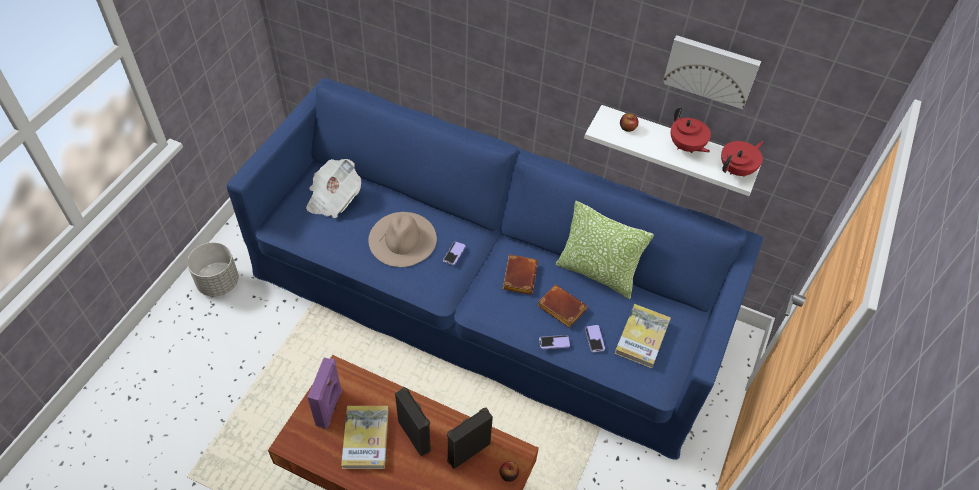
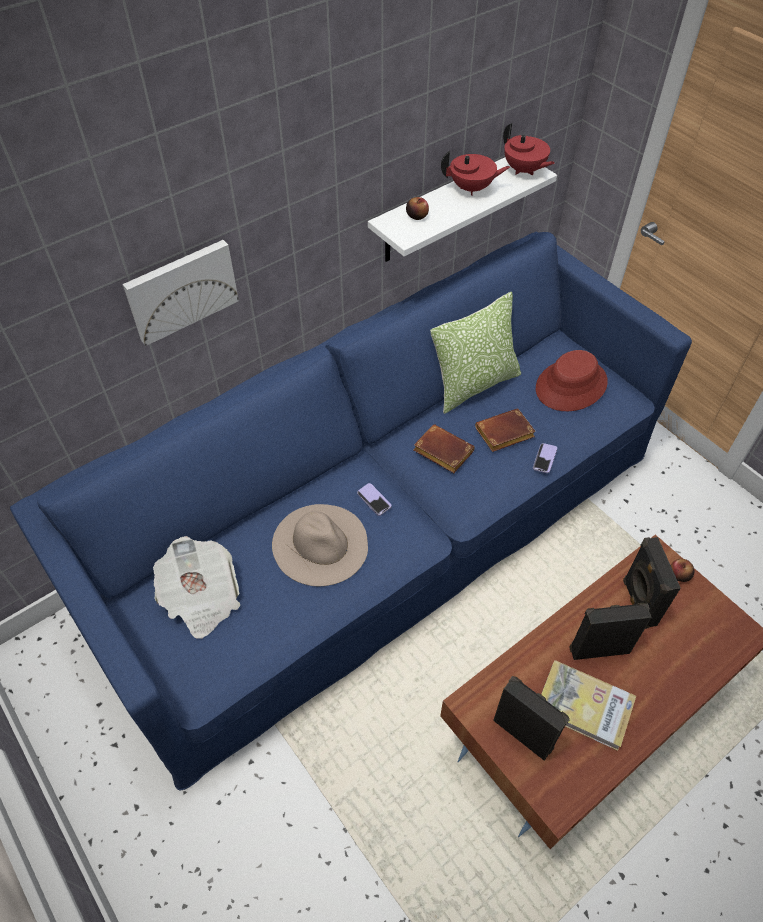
camera: 60 degrees left, 0 degrees up
grey planter [187,242,239,297] -> none
purple speaker [307,358,342,429] -> black speaker [493,676,570,761]
phone [585,325,605,353] -> none
book [614,304,671,368] -> red hat [536,350,608,411]
picture [663,35,761,109] -> picture moved to [123,240,239,346]
red teapot [721,141,763,177] -> red teapot turned 150 degrees clockwise [503,123,555,175]

